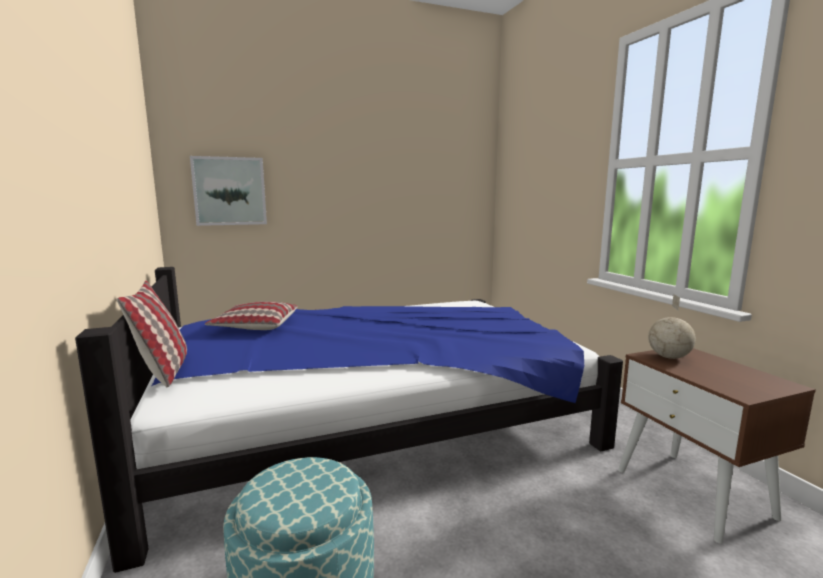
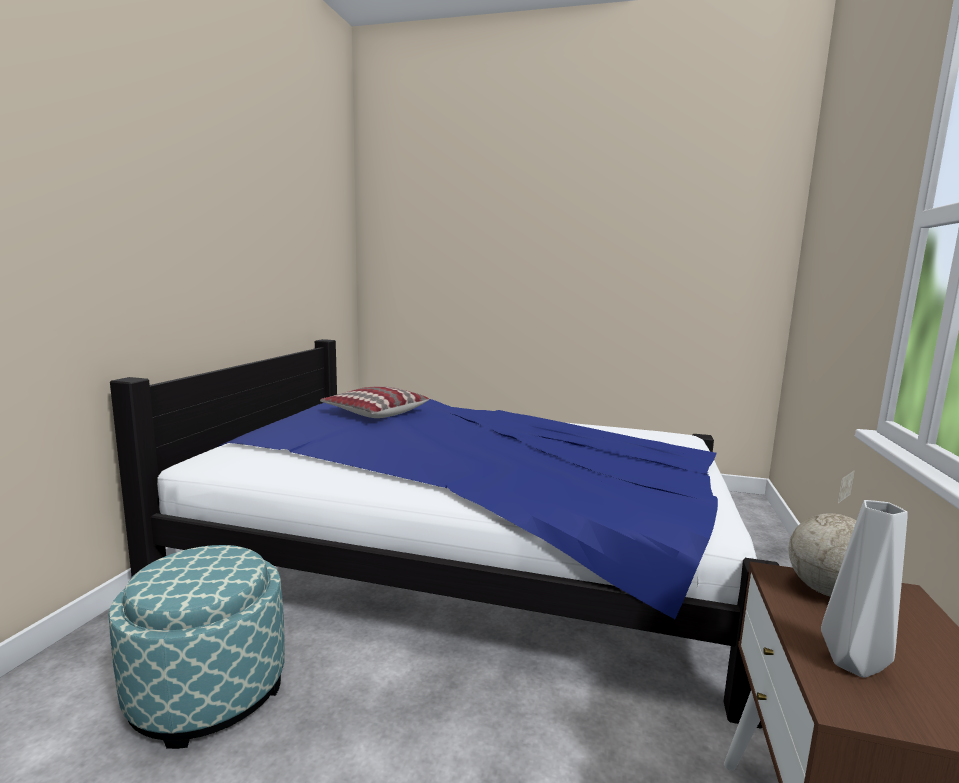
camera: 35 degrees right, 0 degrees up
pillow [117,281,187,387] -> none
picture [190,156,267,226] -> none
none -> grey vase [821,500,908,678]

